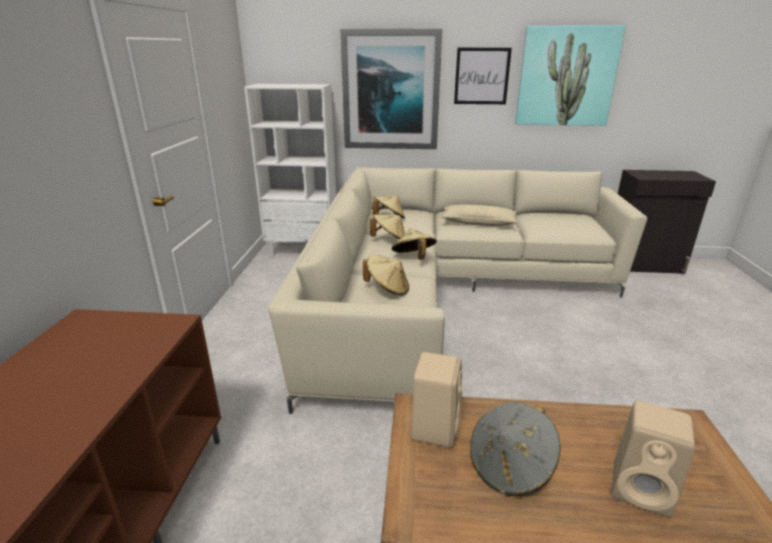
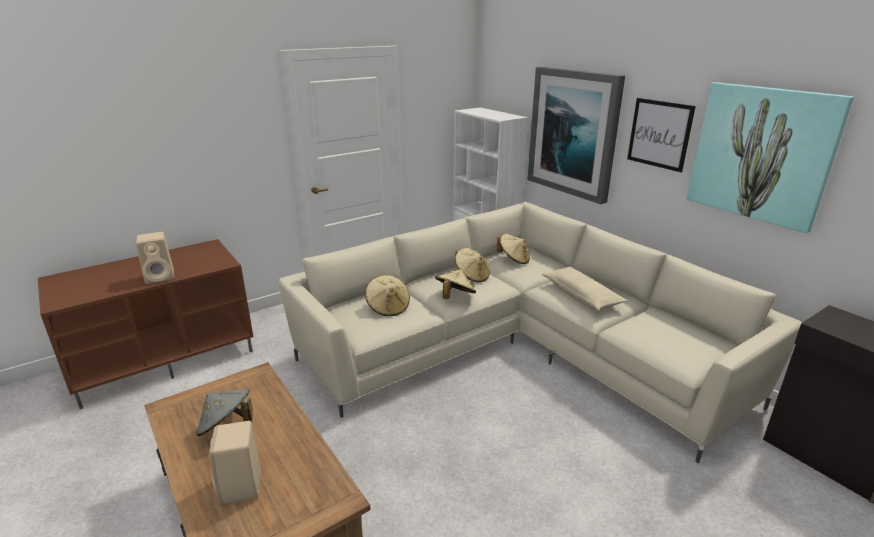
camera: 50 degrees right, 0 degrees up
beige speaker [411,352,462,448] -> beige speaker moved to [136,232,174,284]

